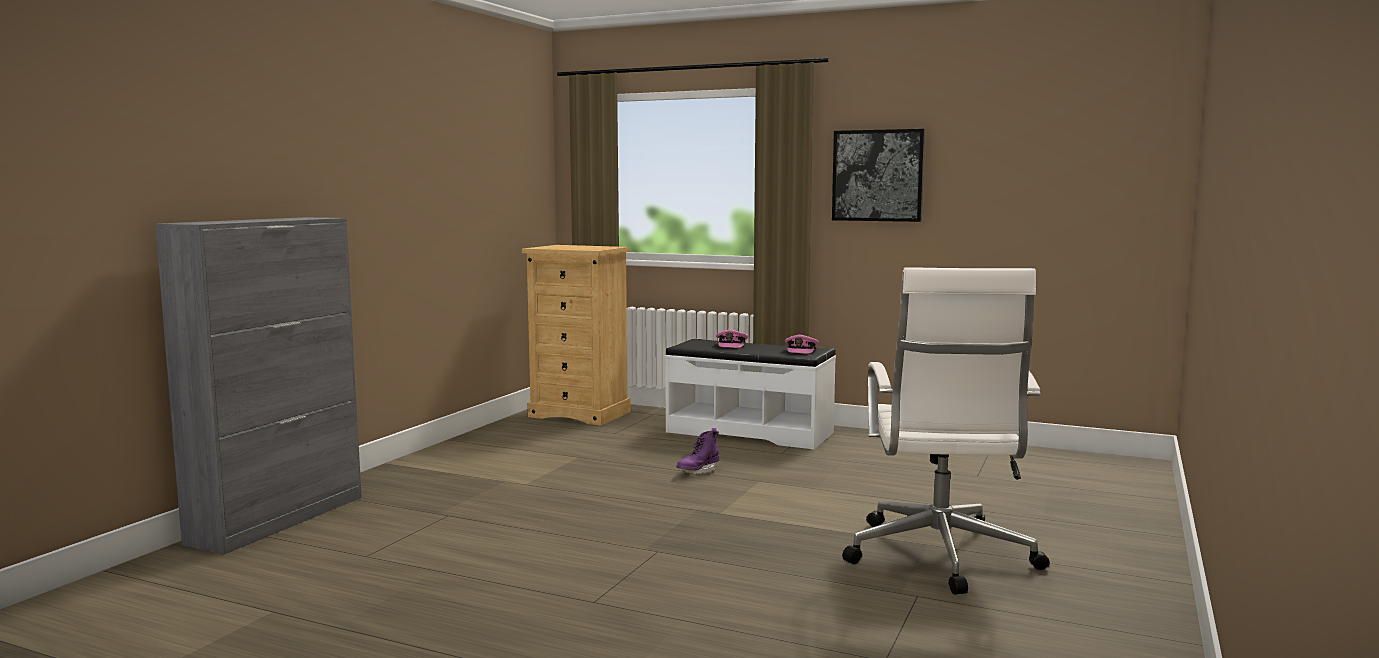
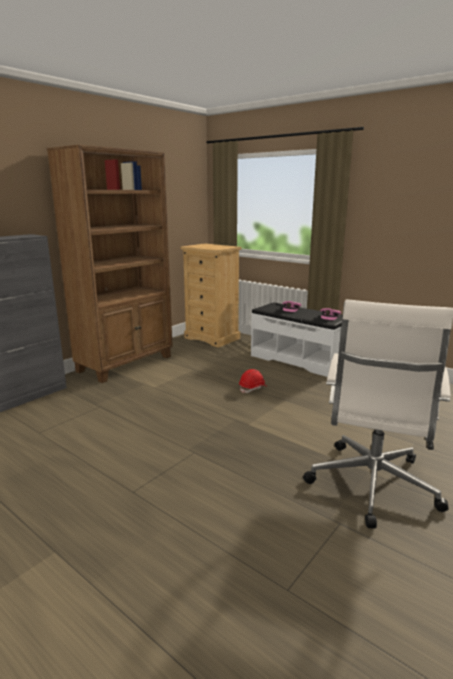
camera: 15 degrees right, 10 degrees up
purple boot [676,428,719,475] -> red hard hat [239,369,266,393]
picture [832,129,925,222] -> none
none -> brown bookcase [47,145,173,383]

